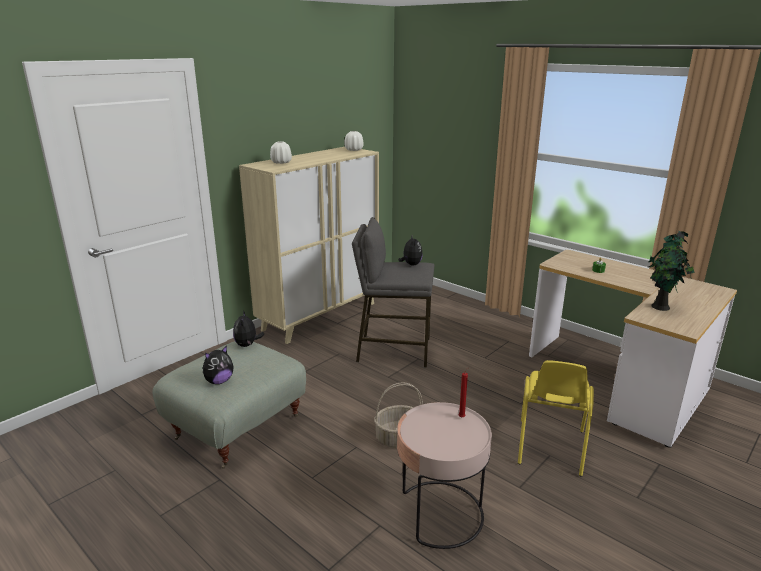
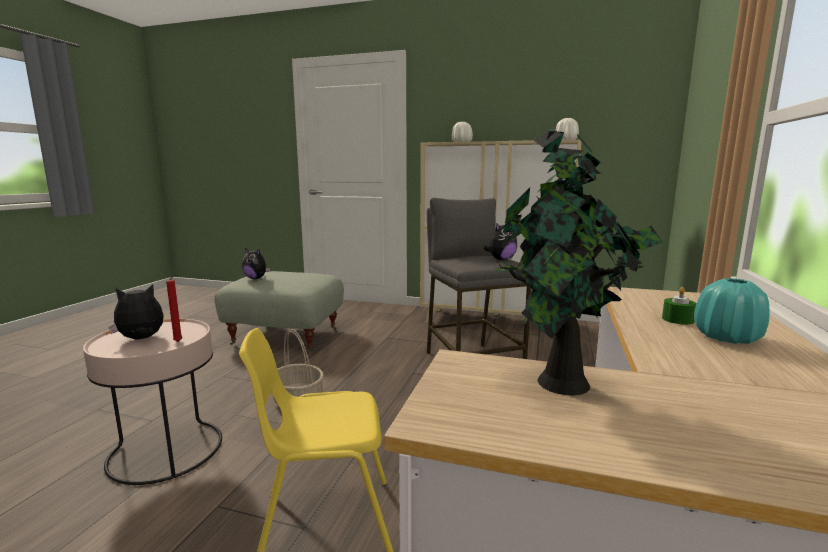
camera: 65 degrees right, 10 degrees down
plush toy [233,310,264,347] -> plush toy moved to [109,284,164,339]
none -> turquoise vase [694,278,770,344]

